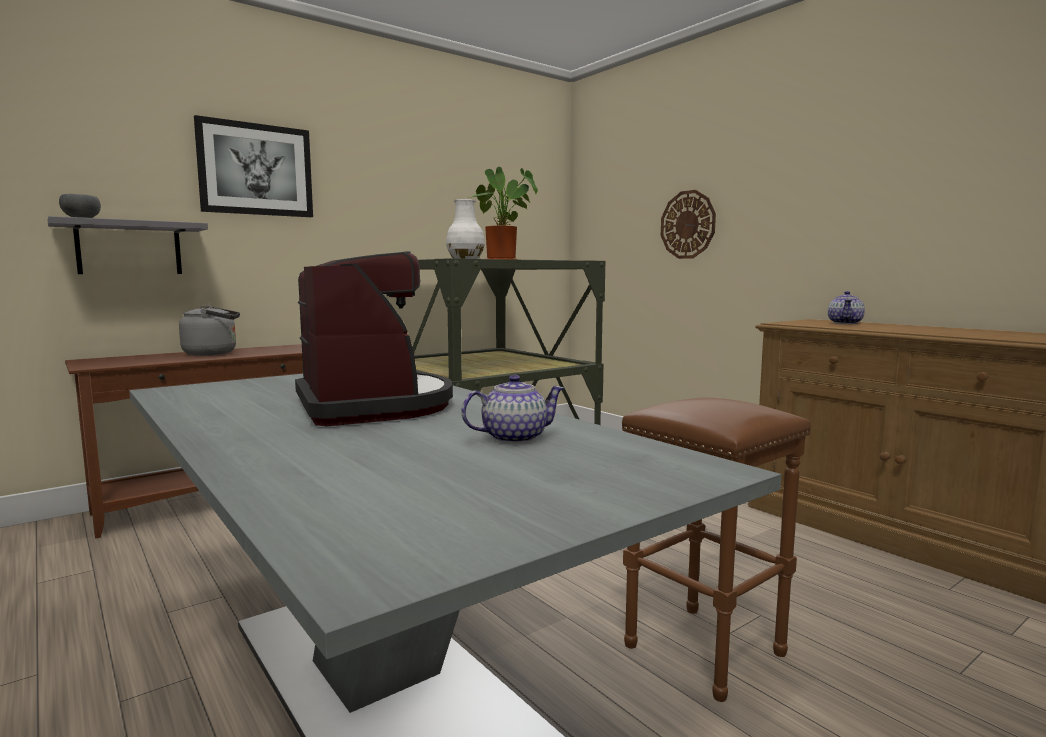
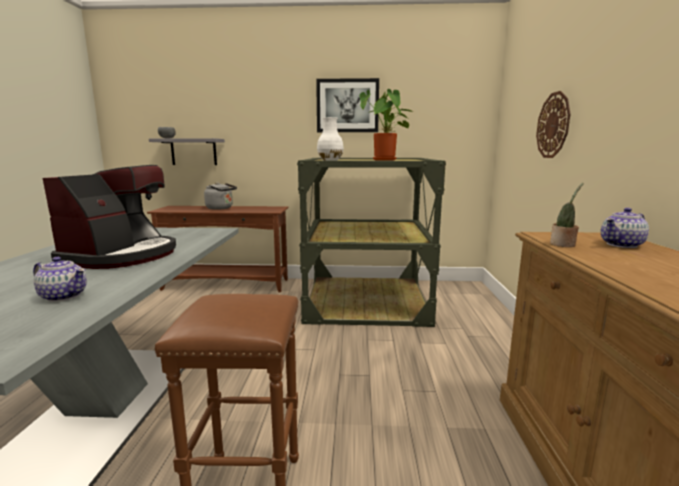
camera: 40 degrees right, 5 degrees up
picture [194,115,313,217] -> picture moved to [316,78,379,132]
none -> potted plant [550,183,583,247]

